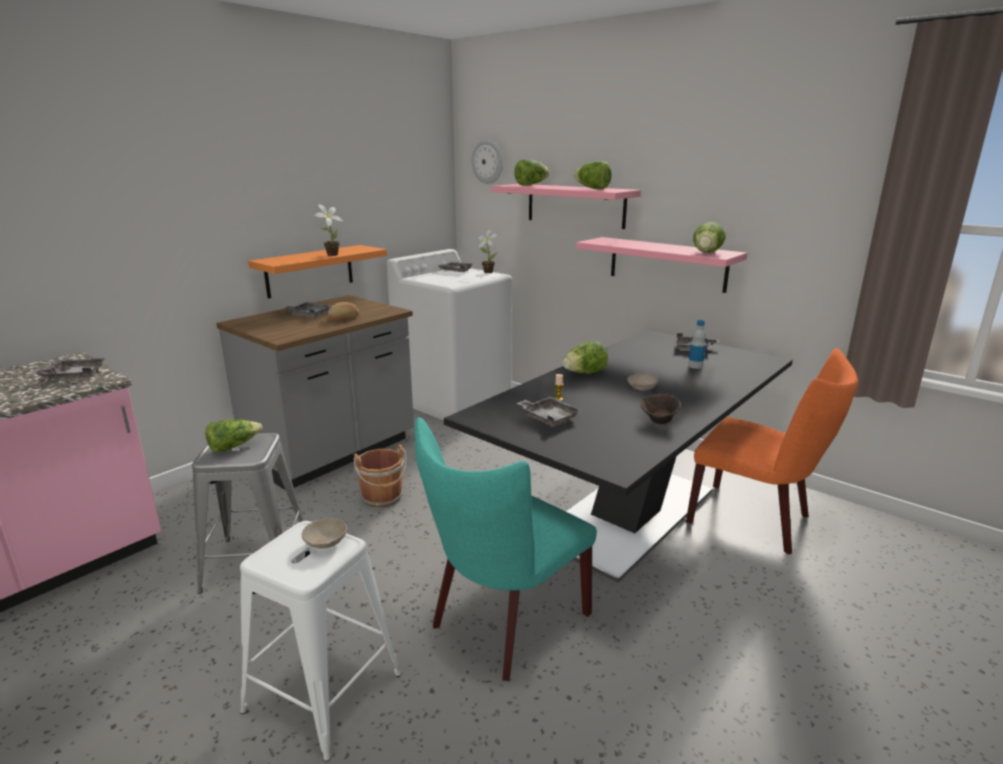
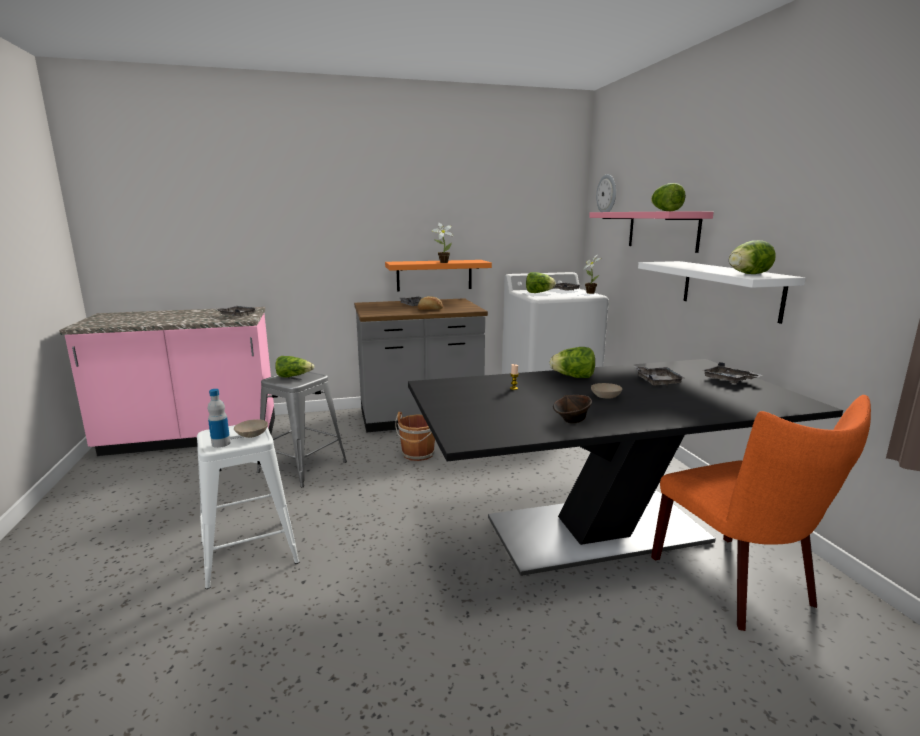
camera: 35 degrees right, 5 degrees down
turquoise chair [415,417,597,681] -> none
lettuce [514,159,549,186] -> lettuce moved to [526,272,556,293]
grey tray [516,396,581,427] -> grey tray moved to [634,366,686,386]
pink shelf [576,237,747,293] -> white shelf [638,261,805,324]
bottle [688,320,706,369] -> bottle moved to [208,389,230,448]

